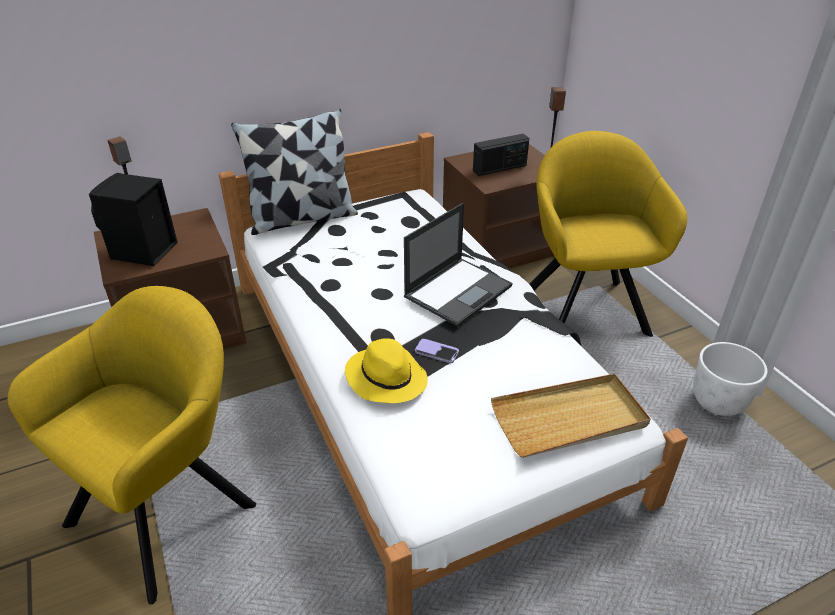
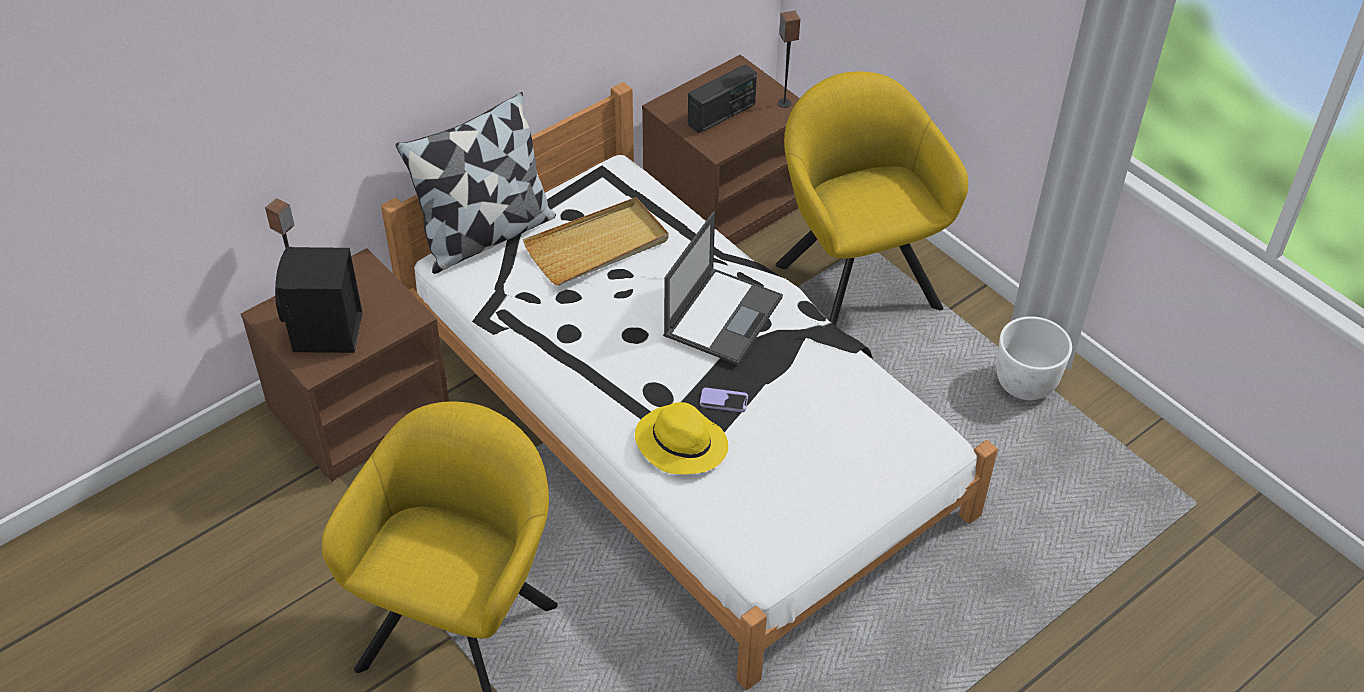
camera: 15 degrees left, 10 degrees up
beige tray [491,374,651,458] -> beige tray moved to [523,197,668,286]

